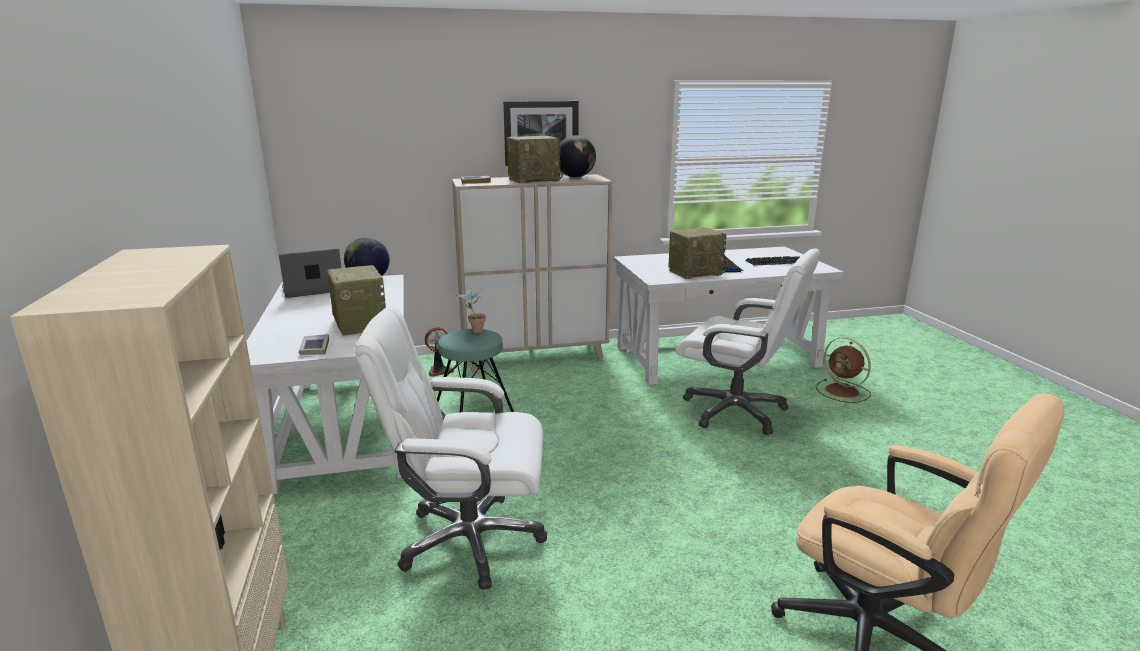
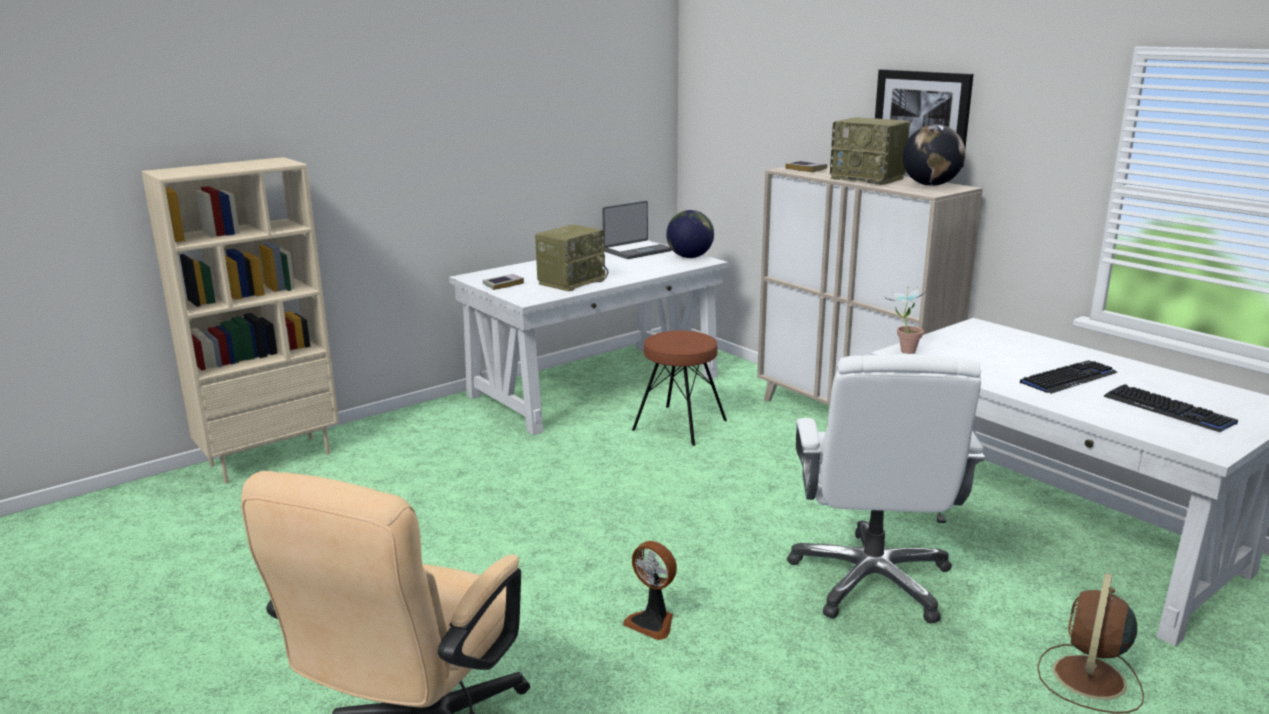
camera: 65 degrees right, 0 degrees up
laptop [279,248,341,298] -> laptop turned 105 degrees clockwise [602,201,672,259]
white office chair [354,307,547,590] -> none
fan [425,327,454,377] -> fan moved to [623,541,677,640]
turquoise stool [437,329,514,412] -> brown stool [632,331,727,446]
potted plant [456,287,486,333] -> potted plant moved to [884,287,925,354]
radio [668,227,727,279] -> none

